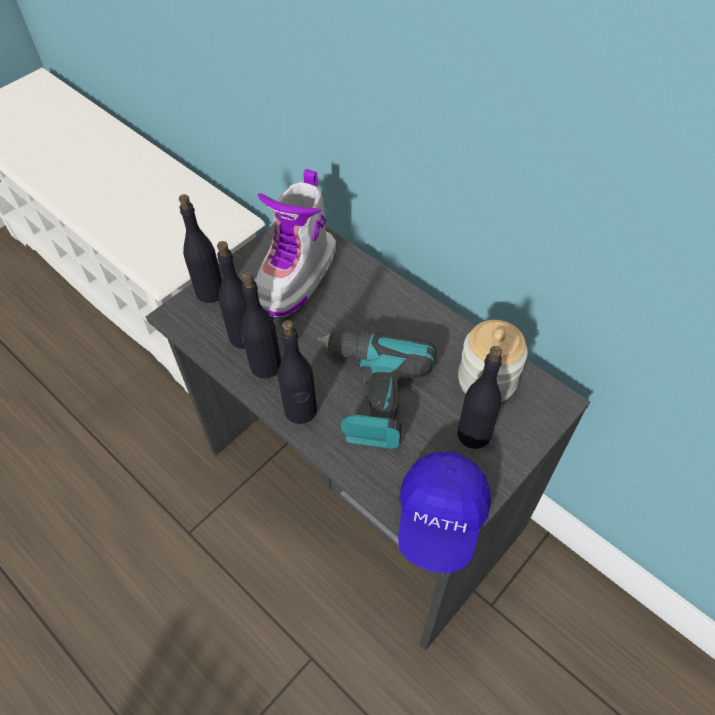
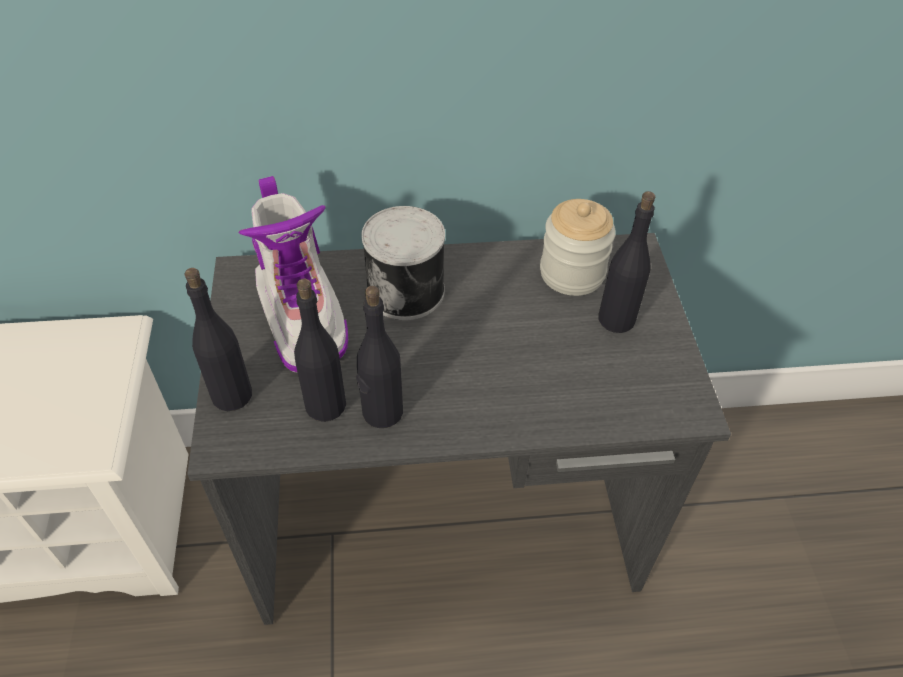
camera: 50 degrees left, 5 degrees down
black bottle [278,320,317,424] -> none
power drill [317,330,437,449] -> none
blue cap [398,452,491,573] -> none
none -> can [361,206,445,320]

